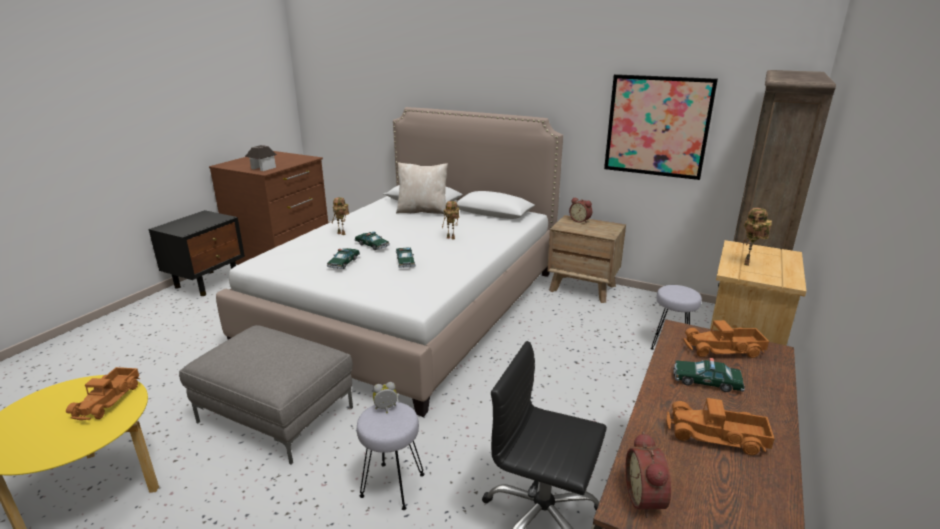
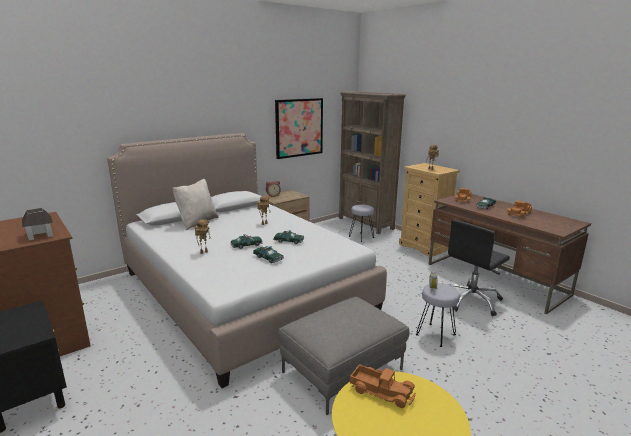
camera: 65 degrees left, 5 degrees down
alarm clock [625,432,671,518] -> none

